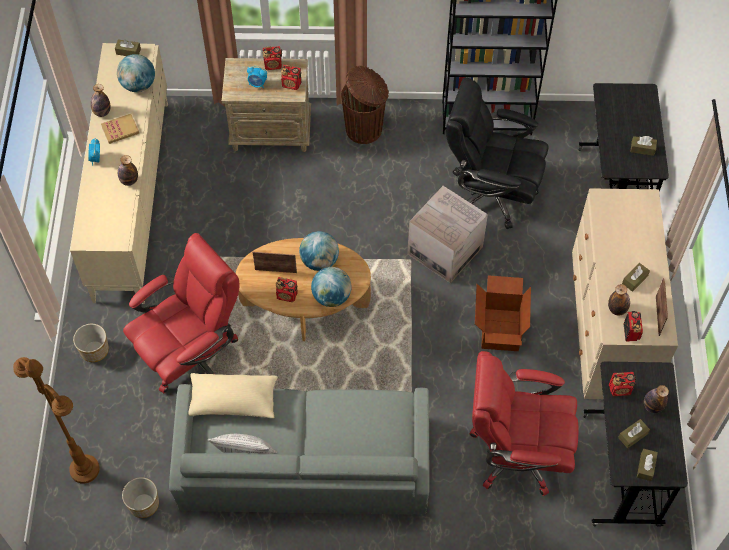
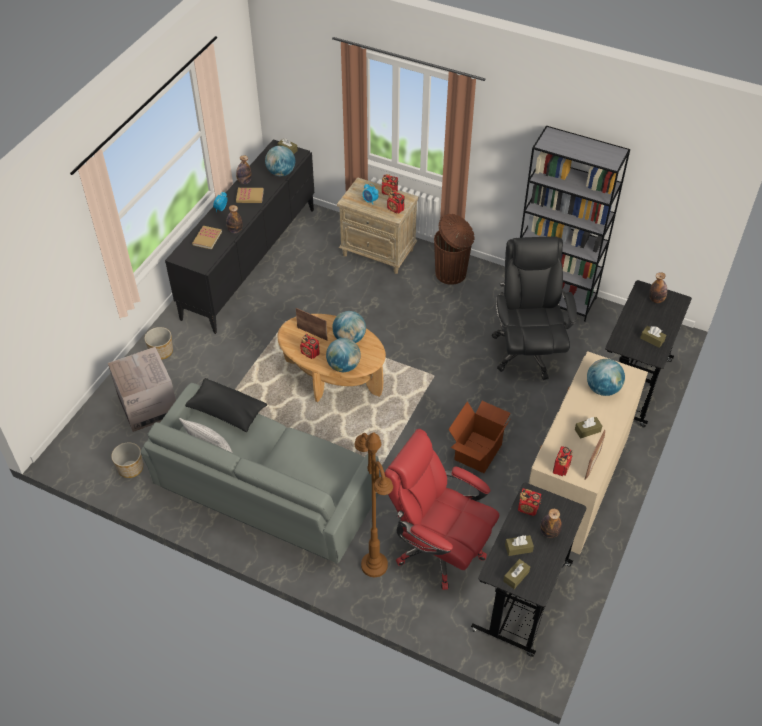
camera: 25 degrees right, 10 degrees down
brown floor lamp [13,357,100,484] -> brown floor lamp moved to [355,432,393,577]
beige cabinet [70,43,168,304] -> black cabinet [165,140,314,334]
red office chair [123,233,239,393] -> none
beige pillow [189,373,278,419] -> black pillow [185,378,267,432]
cardboard box [407,186,488,283] -> cardboard box moved to [108,347,176,432]
black office chair [446,77,548,229] -> black office chair turned 45 degrees clockwise [492,236,577,380]
bottle [608,284,630,315] -> bottle moved to [649,272,667,303]
none -> book [192,226,222,250]
none -> globe [587,359,625,396]

